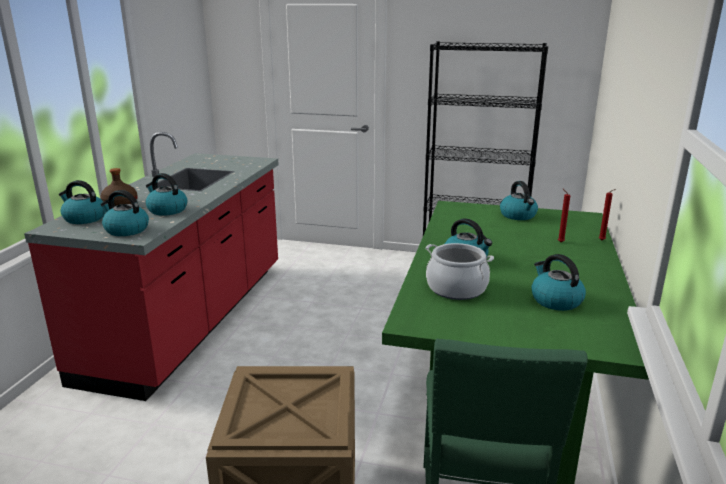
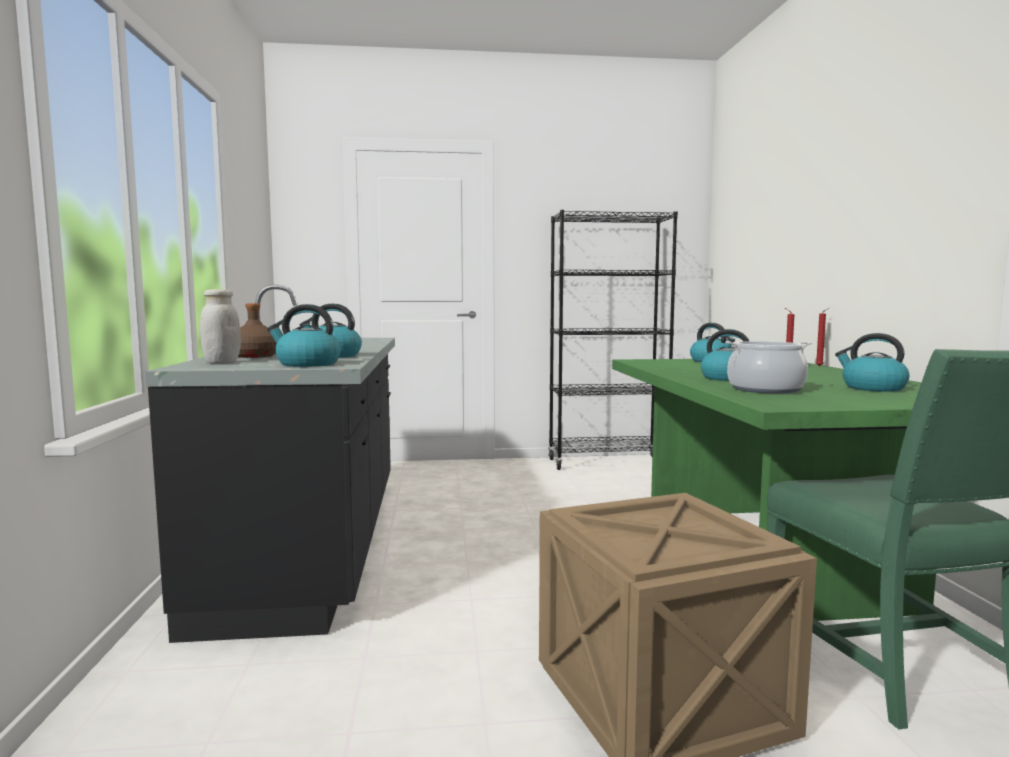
camera: 20 degrees left, 15 degrees down
red counter [24,132,279,401] -> black counter [145,285,395,643]
kettle [59,180,105,224] -> white jar [200,289,241,363]

